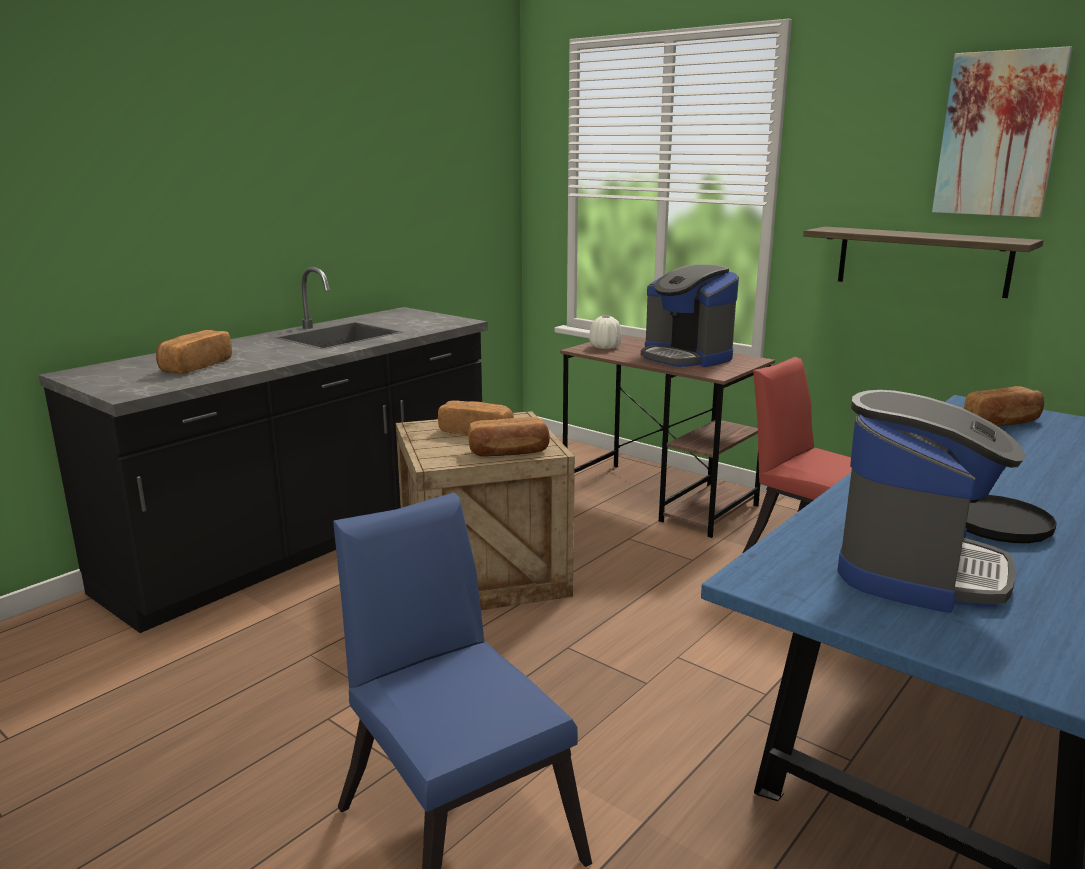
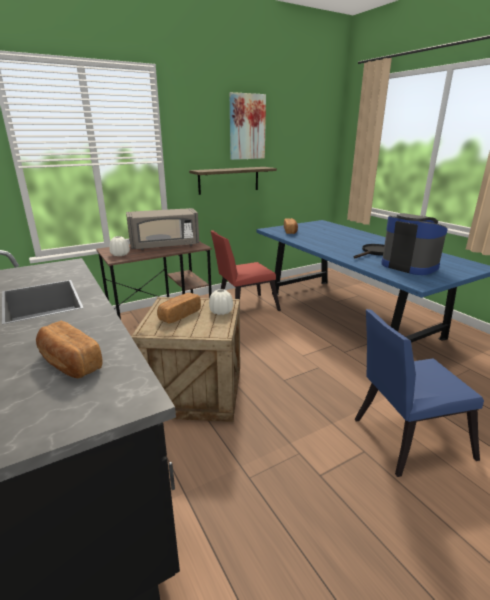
camera: 70 degrees left, 5 degrees up
bread [468,417,550,457] -> white vase [209,289,233,315]
coffee machine [641,264,739,367] -> grey microwave [126,208,199,250]

